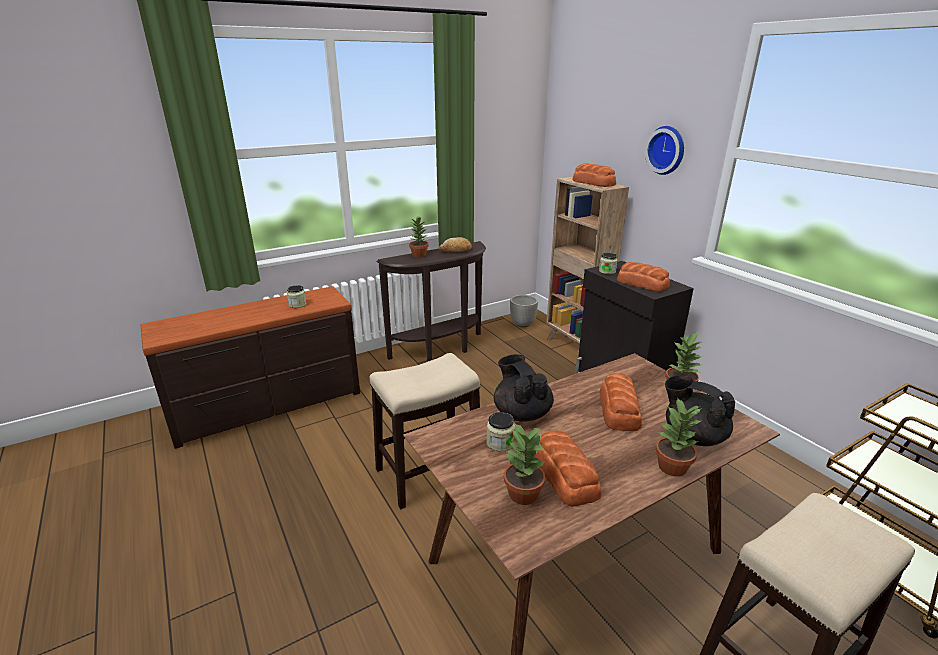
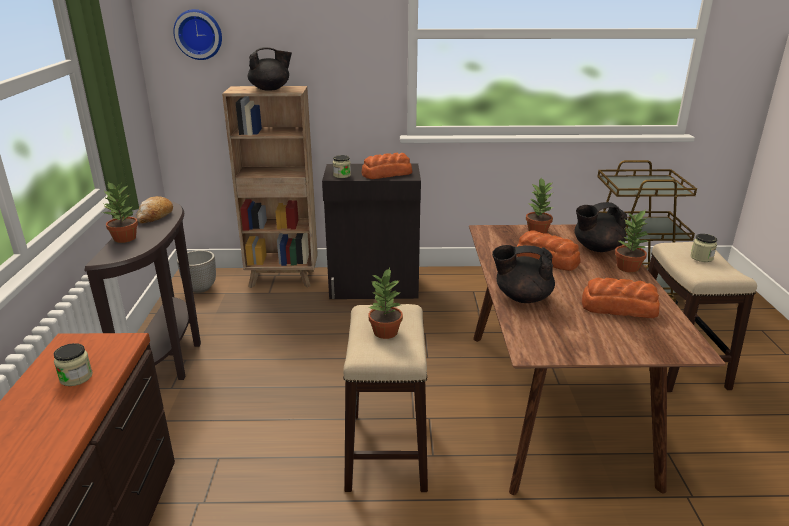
camera: 60 degrees left, 0 degrees up
jar [487,412,515,452] -> jar moved to [690,234,717,262]
potted plant [504,423,545,505] -> potted plant moved to [368,268,403,339]
bread [573,163,616,187] -> black teapot [248,47,292,91]
wall clock [645,126,684,175] -> wall clock moved to [173,9,222,60]

